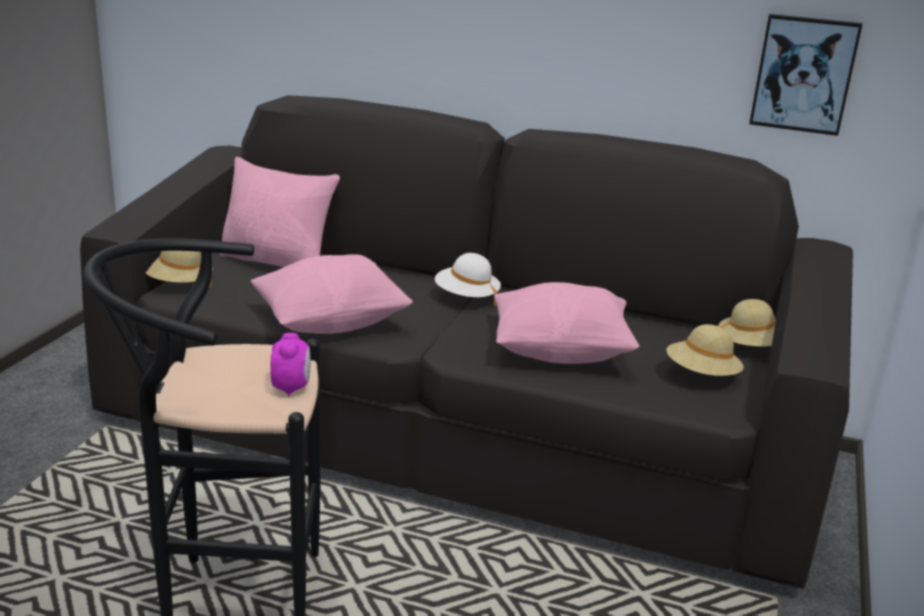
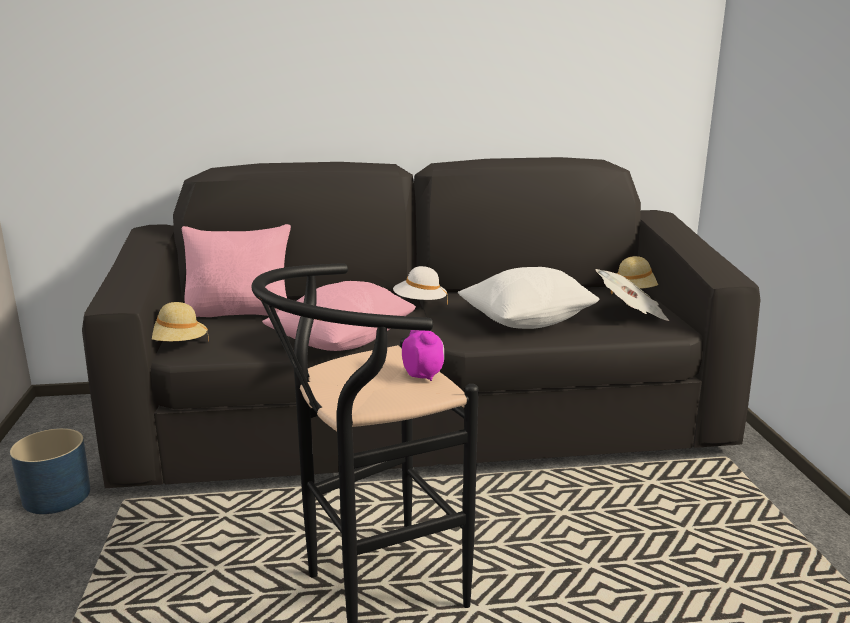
camera: 25 degrees left, 5 degrees down
pink pillow [494,282,640,364] -> white pillow [458,267,600,329]
beige hat [666,324,744,376] -> newspaper [595,269,670,321]
picture [749,14,862,136] -> none
none -> blue planter [10,428,90,514]

